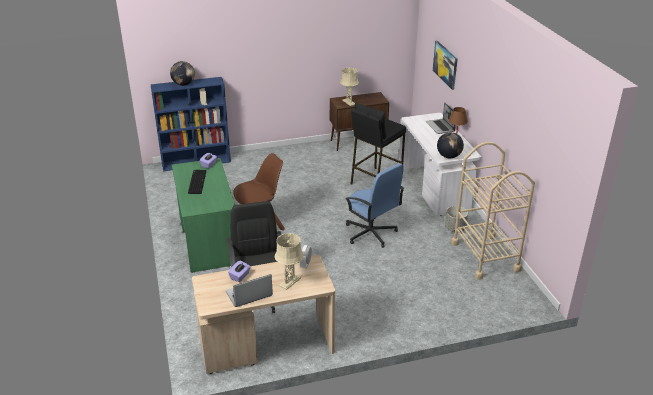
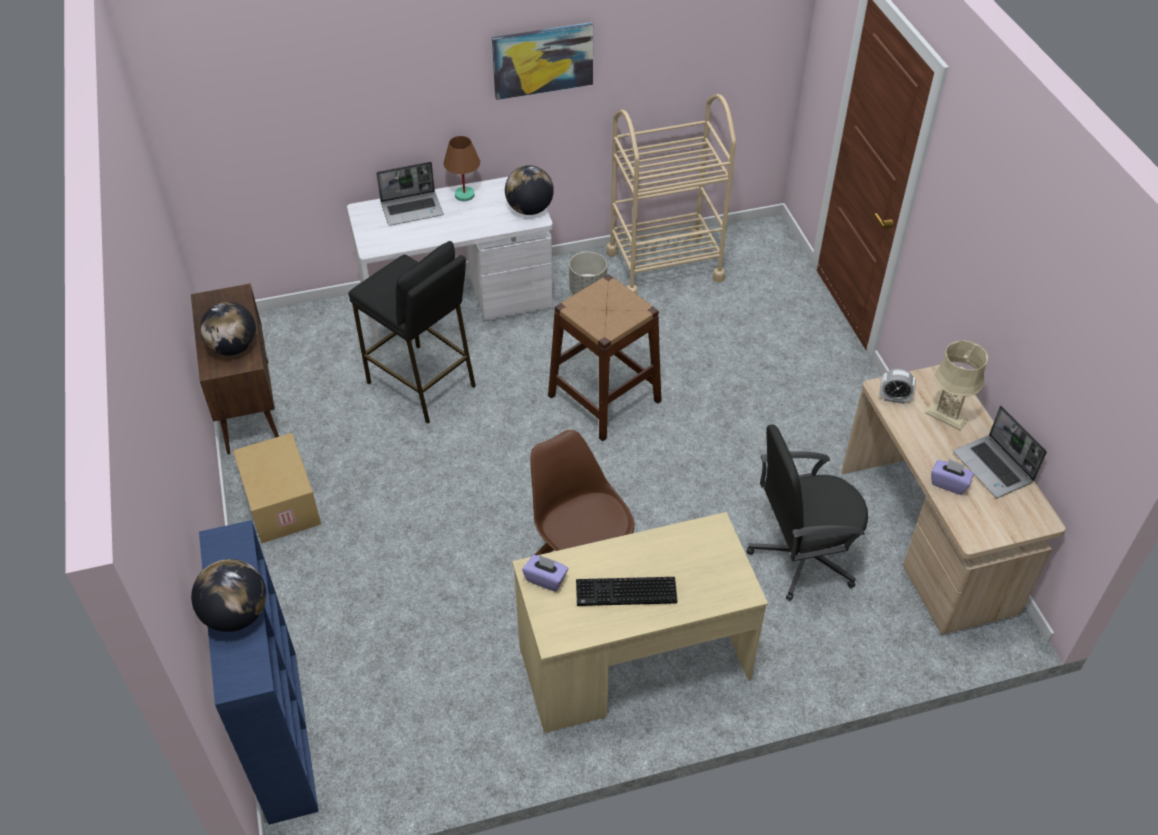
camera: 90 degrees left, 15 degrees up
green desk [172,158,235,273] -> beige desk [512,512,768,733]
beige table lamp [340,68,359,106] -> globe [200,302,256,356]
blue office chair [345,163,404,248] -> brown stool [548,274,662,441]
picture [433,41,458,90] -> picture moved to [492,22,593,100]
none -> cardboard box [233,433,321,543]

